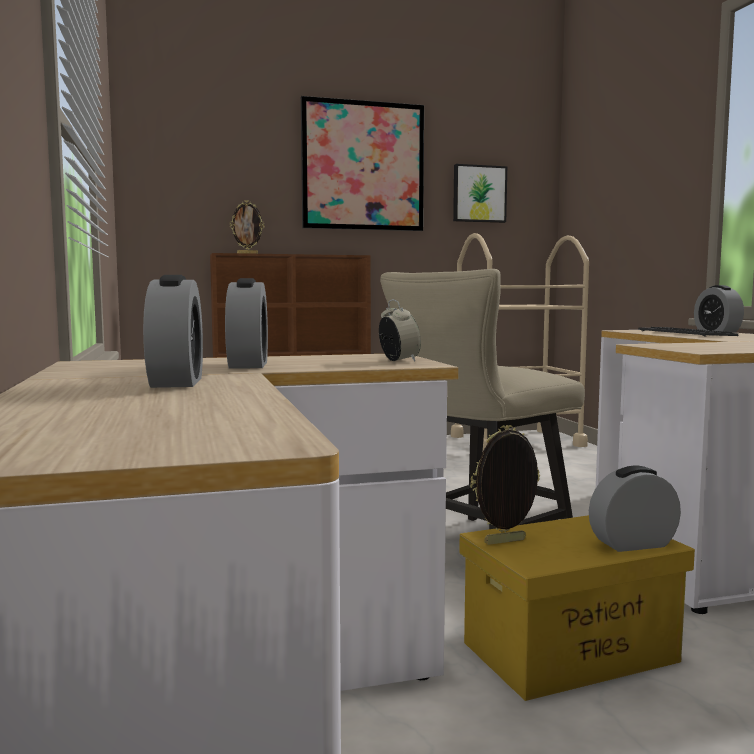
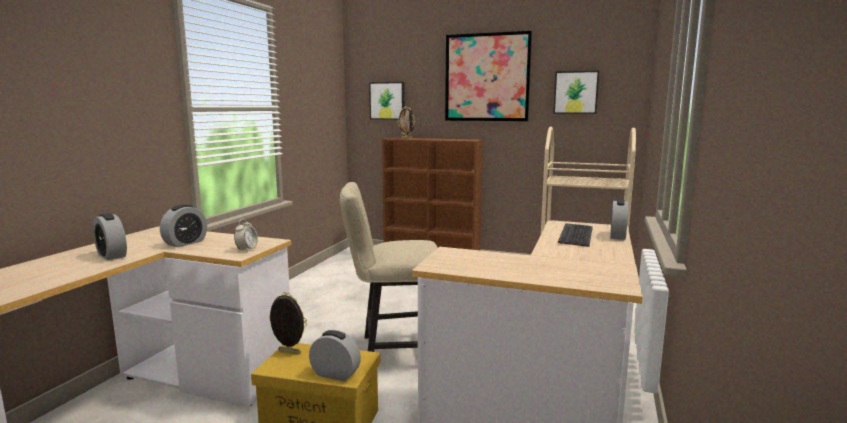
camera: 35 degrees right, 5 degrees up
alarm clock [143,275,203,388] -> alarm clock turned 105 degrees clockwise [93,213,127,260]
none -> picture [369,82,405,120]

